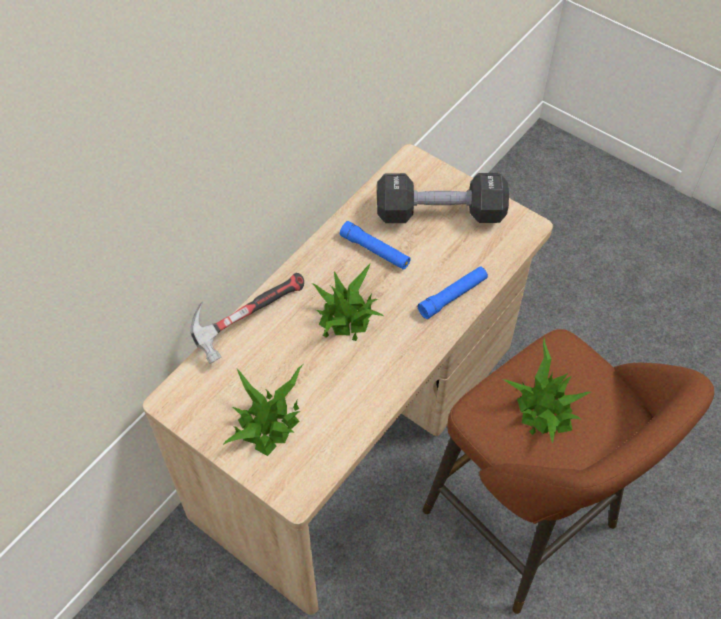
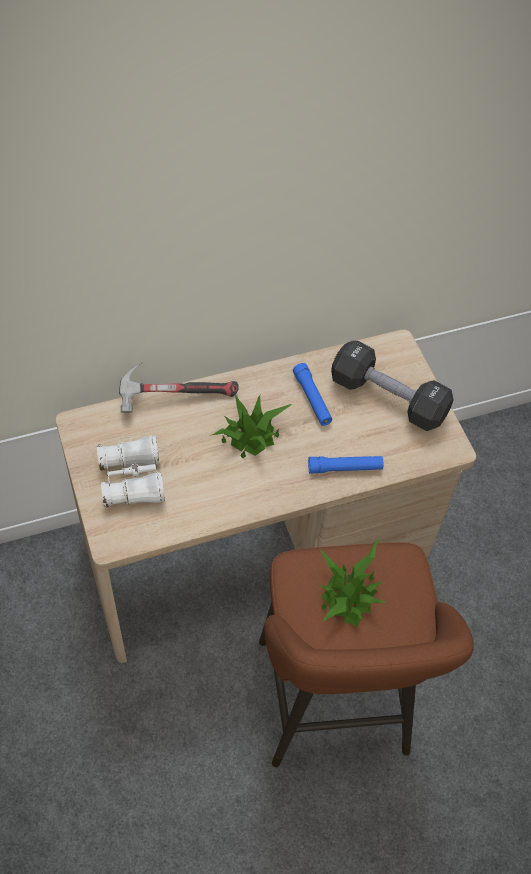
camera: 30 degrees right, 0 degrees up
potted plant [223,364,303,456] -> white binoculars [97,435,165,508]

